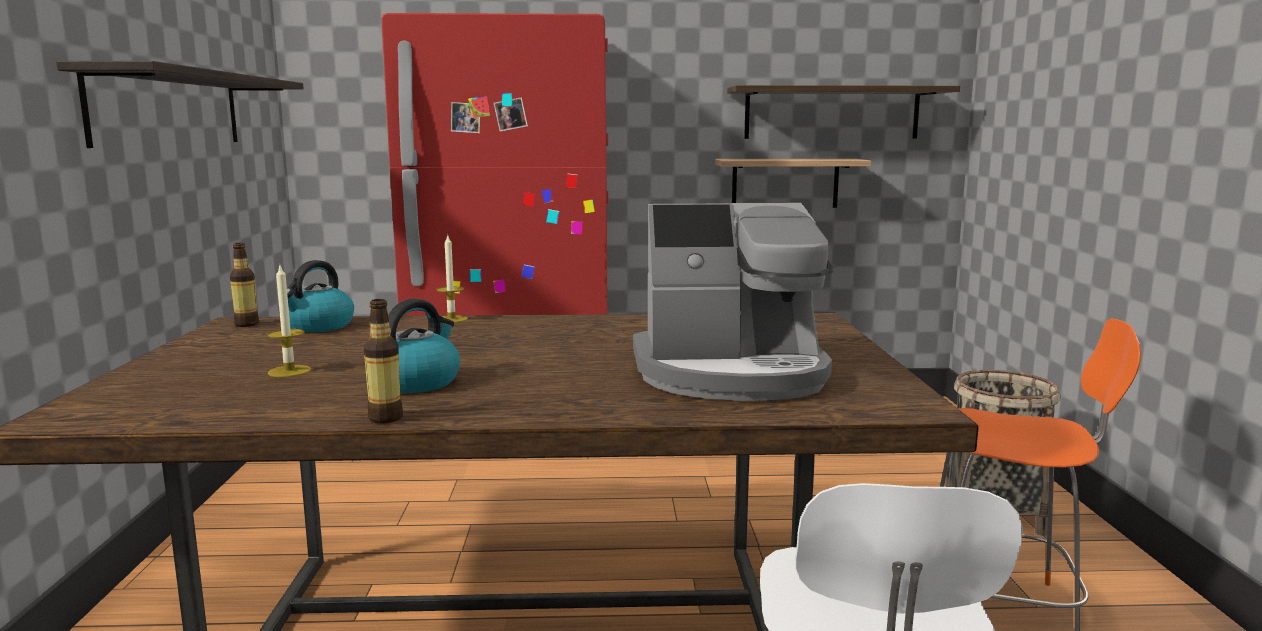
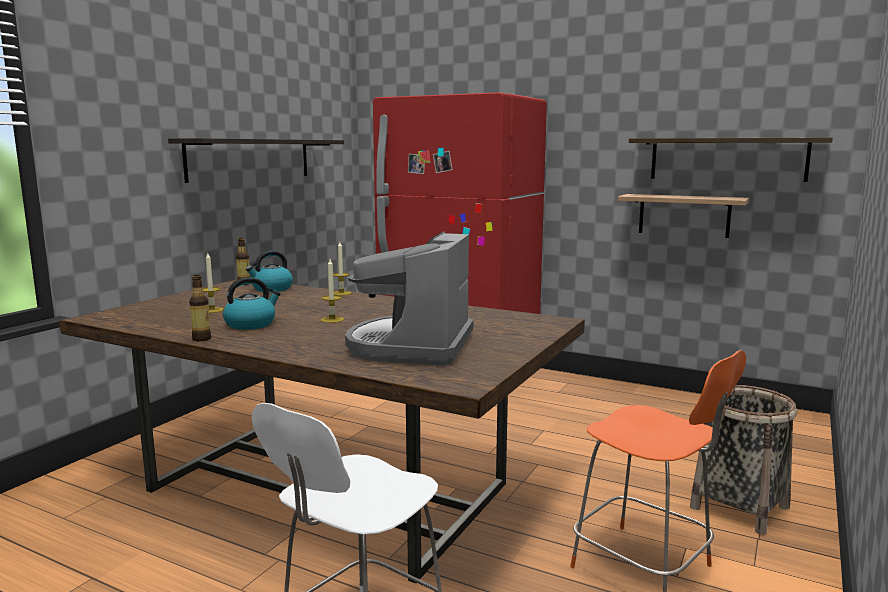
camera: 30 degrees right, 0 degrees up
coffee machine [633,203,833,401] -> coffee machine turned 75 degrees clockwise [345,232,474,365]
none -> candle [321,259,344,323]

